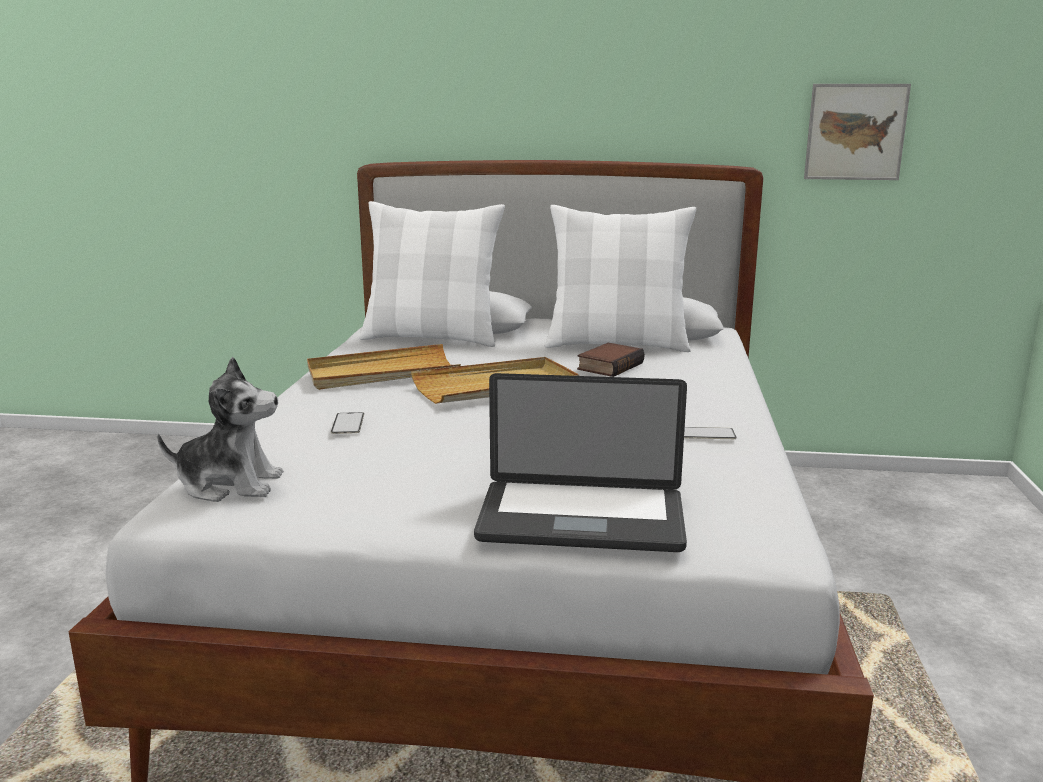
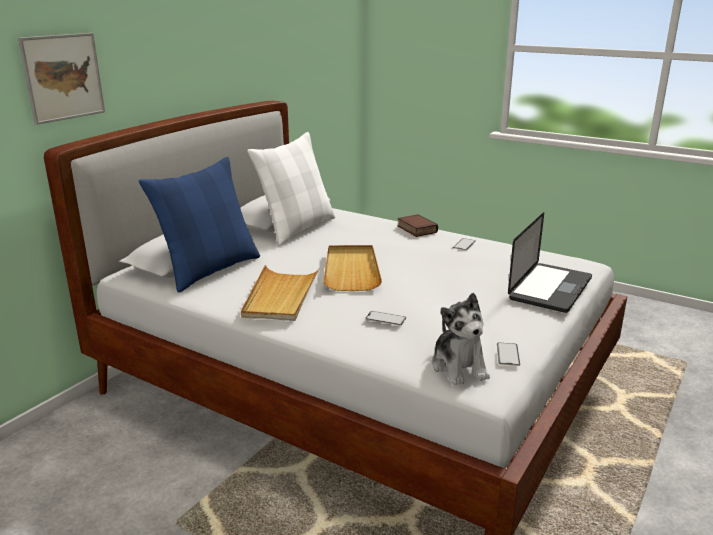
camera: 65 degrees left, 5 degrees up
plush toy [157,357,284,502] -> plush toy turned 135 degrees clockwise [432,293,490,385]
white pillow [359,201,505,347] -> blue pillow [139,157,260,292]
book [577,343,644,377] -> book moved to [398,214,438,237]
picture [804,84,911,180] -> picture moved to [18,33,105,125]
none -> phone [497,343,520,366]

